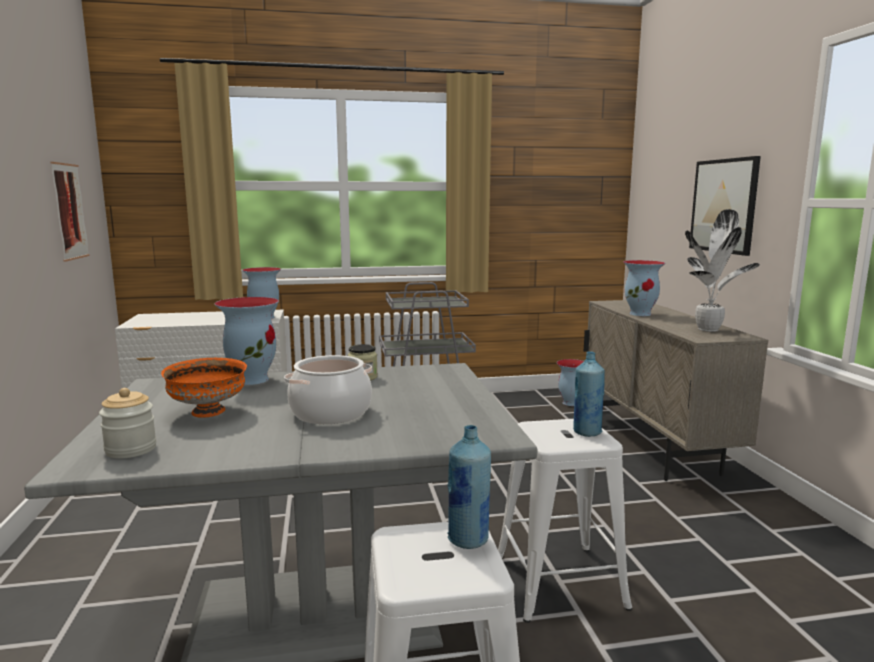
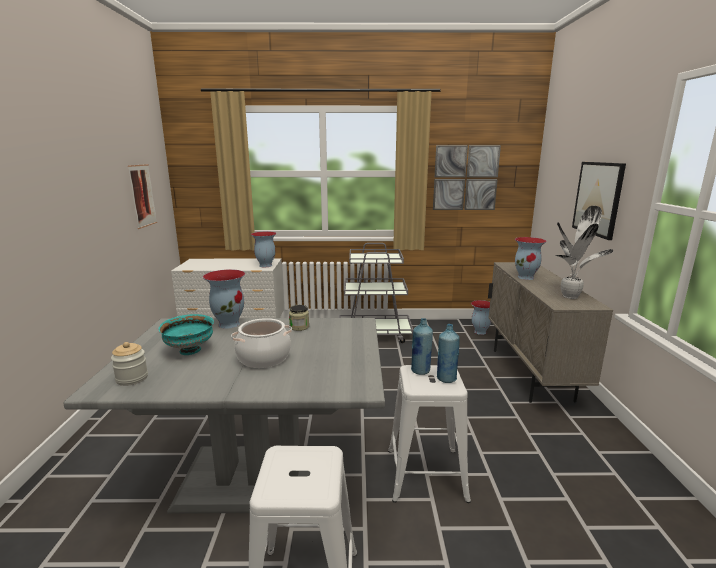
camera: 10 degrees right, 5 degrees up
orange bowl [161,358,247,418] -> turquoise bowl [159,314,214,355]
blue bottle [447,425,491,549] -> blue bottle moved to [411,318,433,375]
none -> picture [433,145,501,210]

